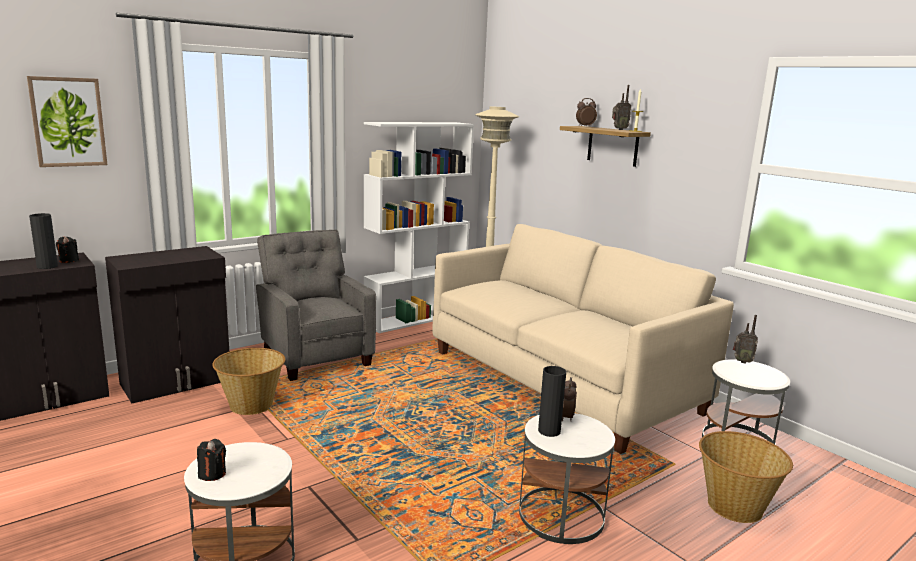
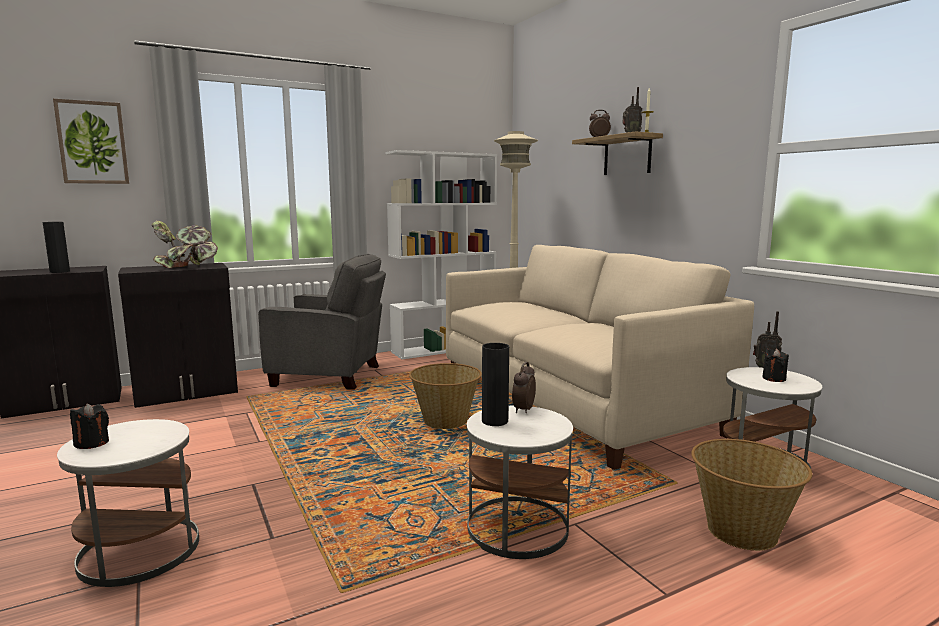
camera: 10 degrees right, 5 degrees down
black candle [56,236,79,263] -> black candle moved to [762,349,789,382]
basket [212,348,285,415] -> basket moved to [409,363,482,429]
grey armchair [256,230,376,381] -> grey armchair turned 120 degrees clockwise [258,254,386,390]
none -> potted plant [152,221,218,269]

